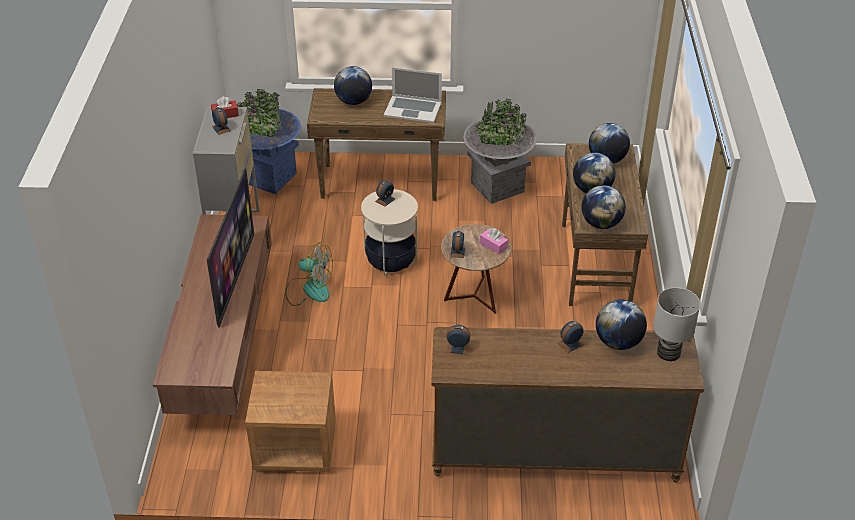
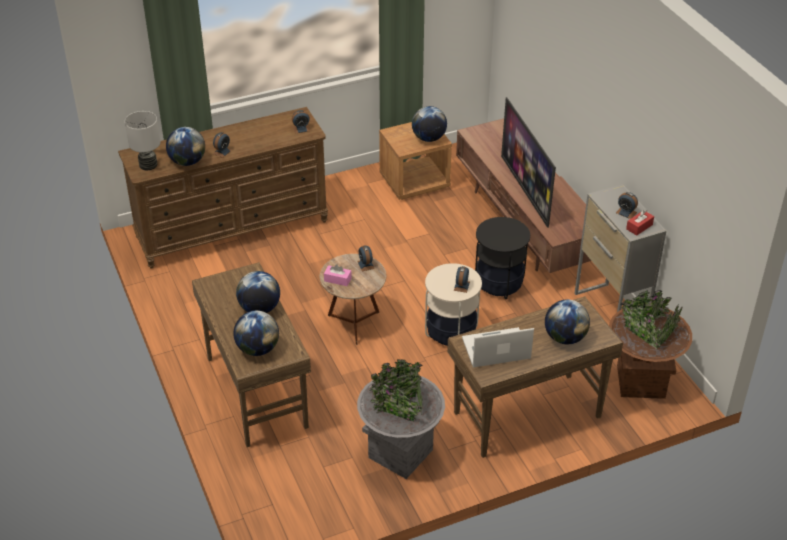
camera: 155 degrees right, 0 degrees up
blue planter [237,89,301,194] -> brown planter [609,290,692,399]
fan [285,242,333,306] -> black side table [475,217,530,299]
globe [581,185,626,229] -> globe moved to [412,106,447,142]

